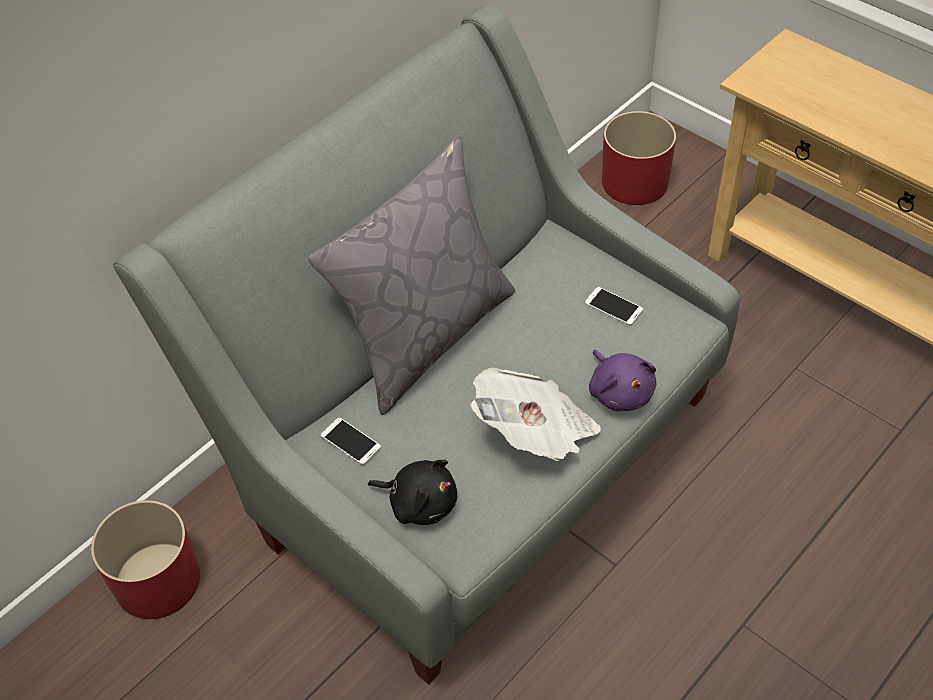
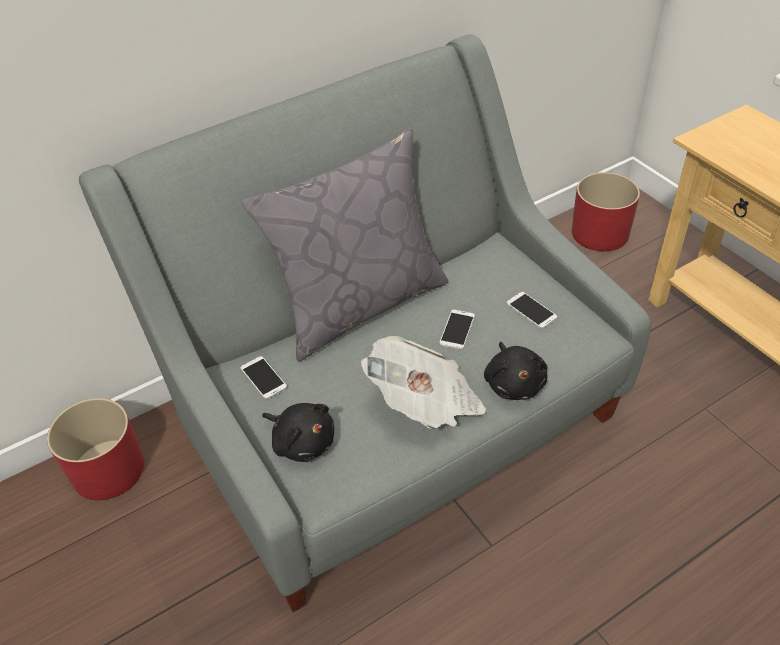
camera: 15 degrees right, 5 degrees down
purple plush toy [589,350,657,411] -> black plush toy [484,342,547,400]
none -> phone [439,310,475,350]

